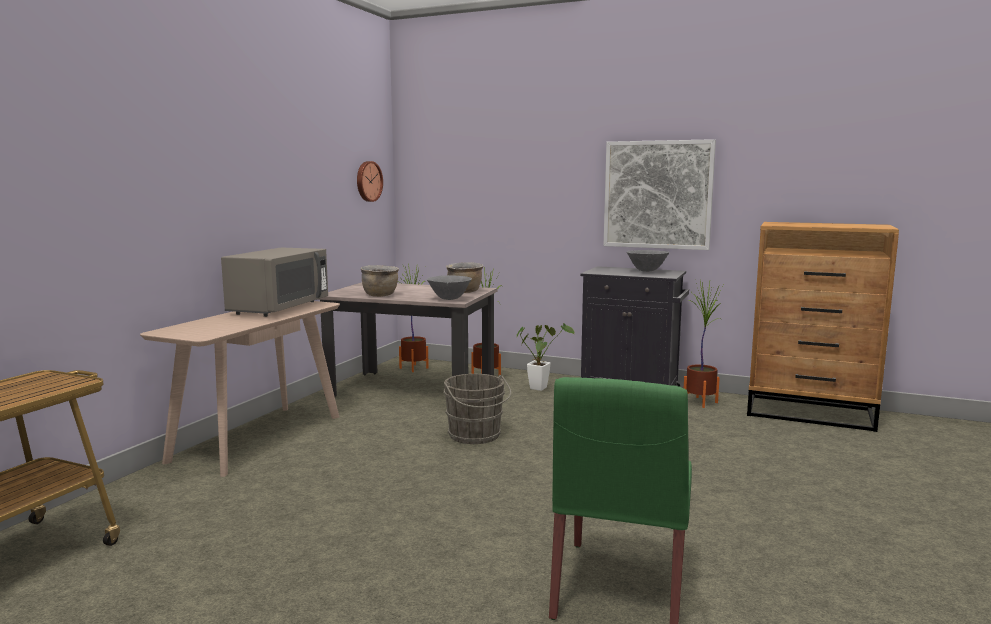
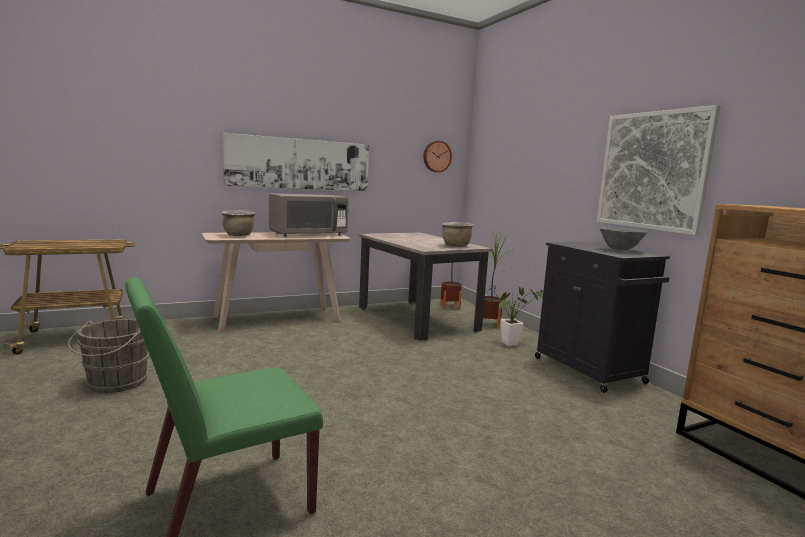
camera: 40 degrees right, 0 degrees up
brown cooking pot [360,265,399,297] -> brown cooking pot moved to [222,210,255,236]
grey bowl [427,275,472,300] -> none
grey bucket [443,374,511,444] -> grey bucket moved to [68,319,149,393]
potted plant [684,281,723,408] -> none
none -> picture [223,133,369,191]

